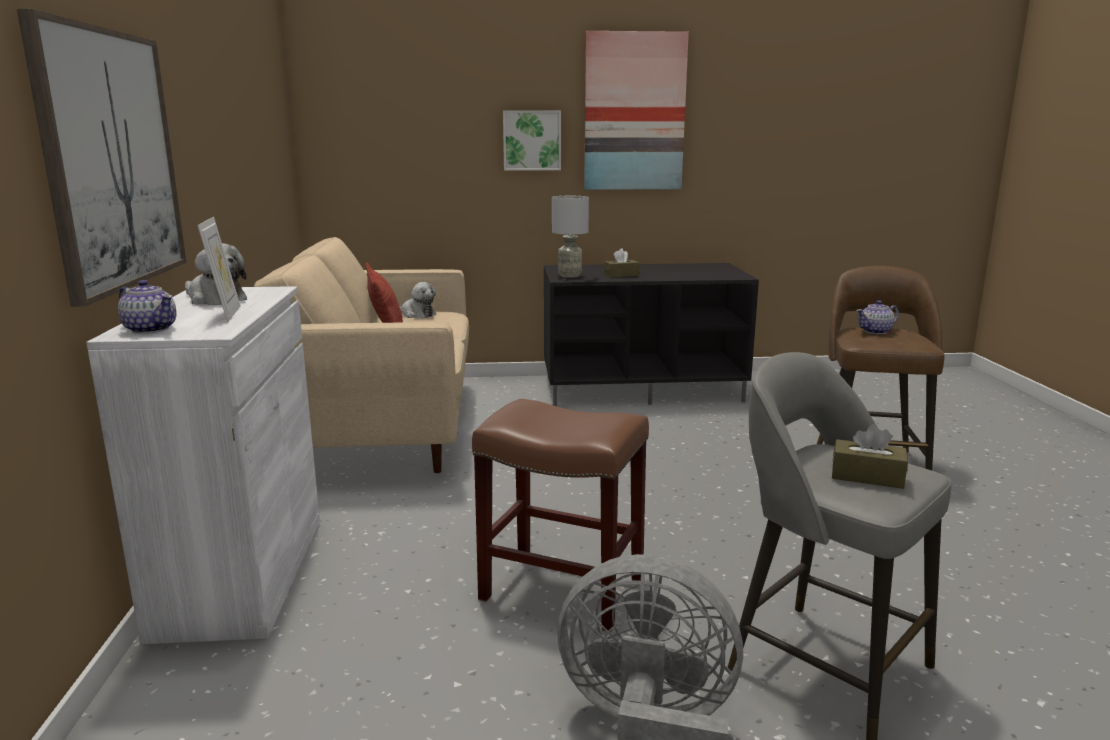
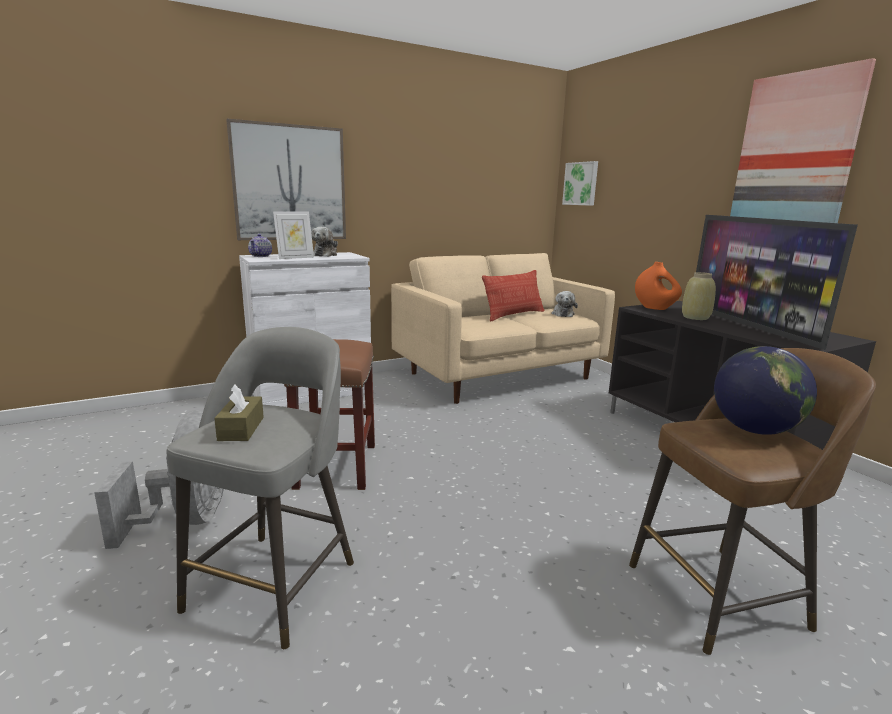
camera: 65 degrees right, 0 degrees up
picture [503,110,561,171] -> picture moved to [562,161,598,206]
grey table lamp [552,196,589,278] -> orange vase [635,262,682,310]
brown tissue box [604,248,639,278] -> beige vase [682,272,716,320]
teapot [856,300,899,334] -> globe [714,346,817,435]
none -> television [696,215,858,350]

